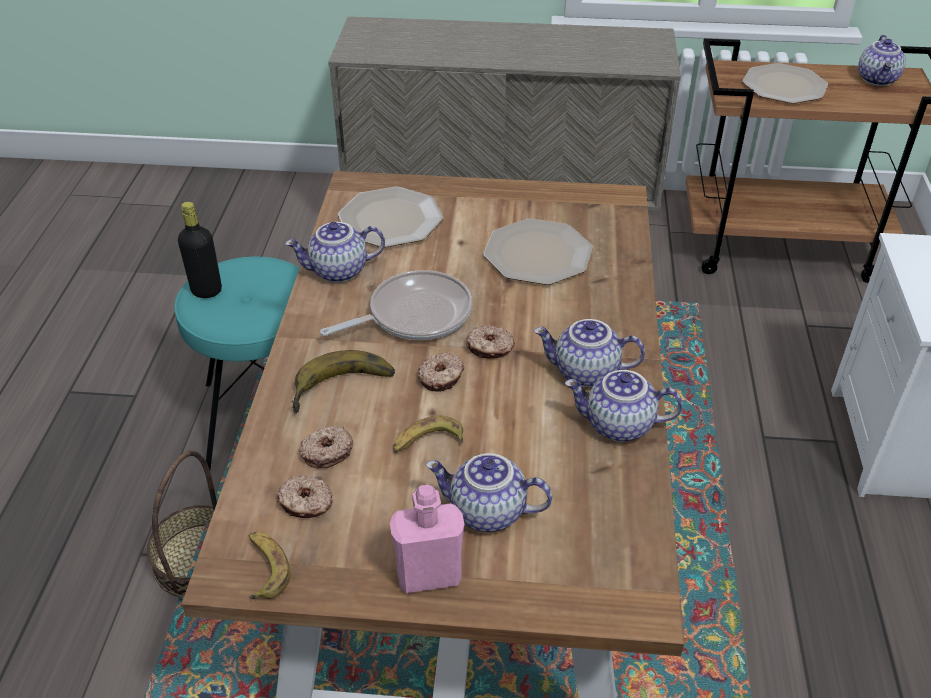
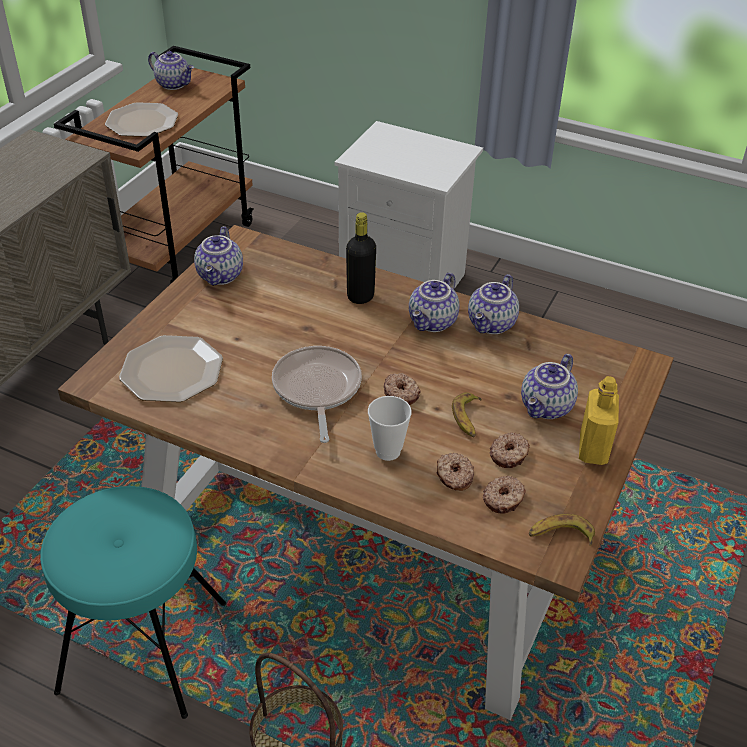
camera: 70 degrees left, 0 degrees up
black bottle [178,202,222,298] -> black bottle moved to [346,212,376,304]
teapot [285,222,385,283] -> teapot moved to [194,226,243,286]
banana [292,350,395,413] -> cup [368,396,412,461]
pink bottle [390,485,464,593] -> yellow bottle [579,376,619,465]
donut [466,325,515,359] -> donut moved to [490,432,530,468]
plate [483,219,593,285] -> none

